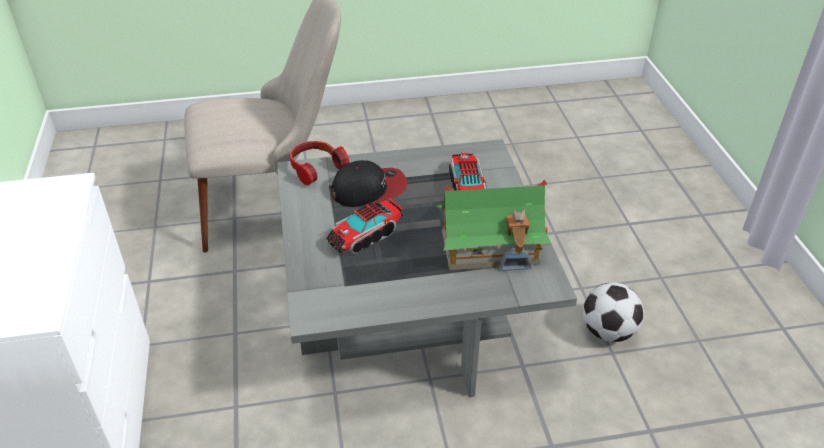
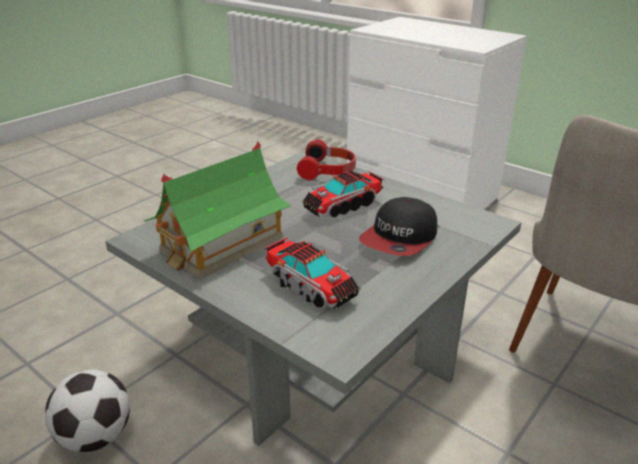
camera: 140 degrees right, 10 degrees down
headphones [290,141,350,185] -> headphones moved to [296,139,356,181]
toy truck [326,198,404,254] -> toy truck turned 135 degrees counterclockwise [302,171,384,218]

